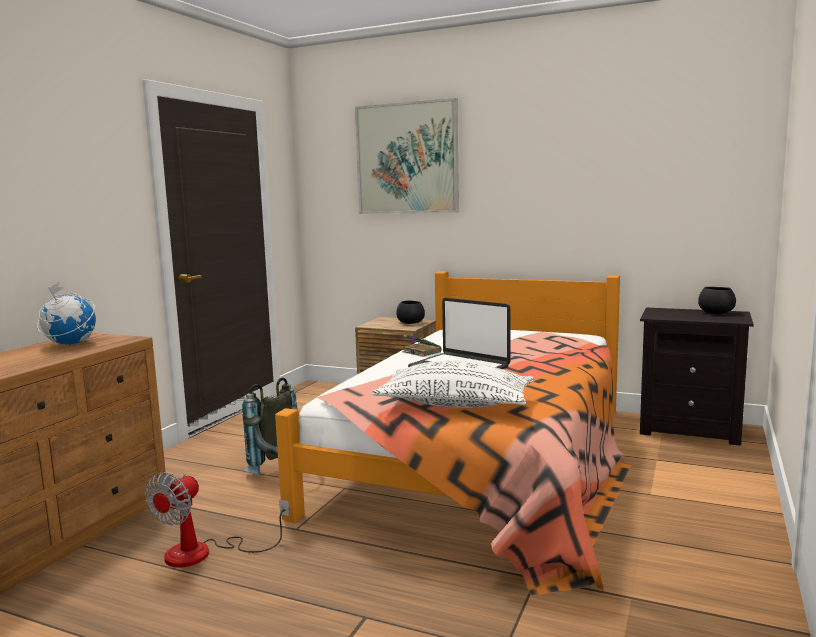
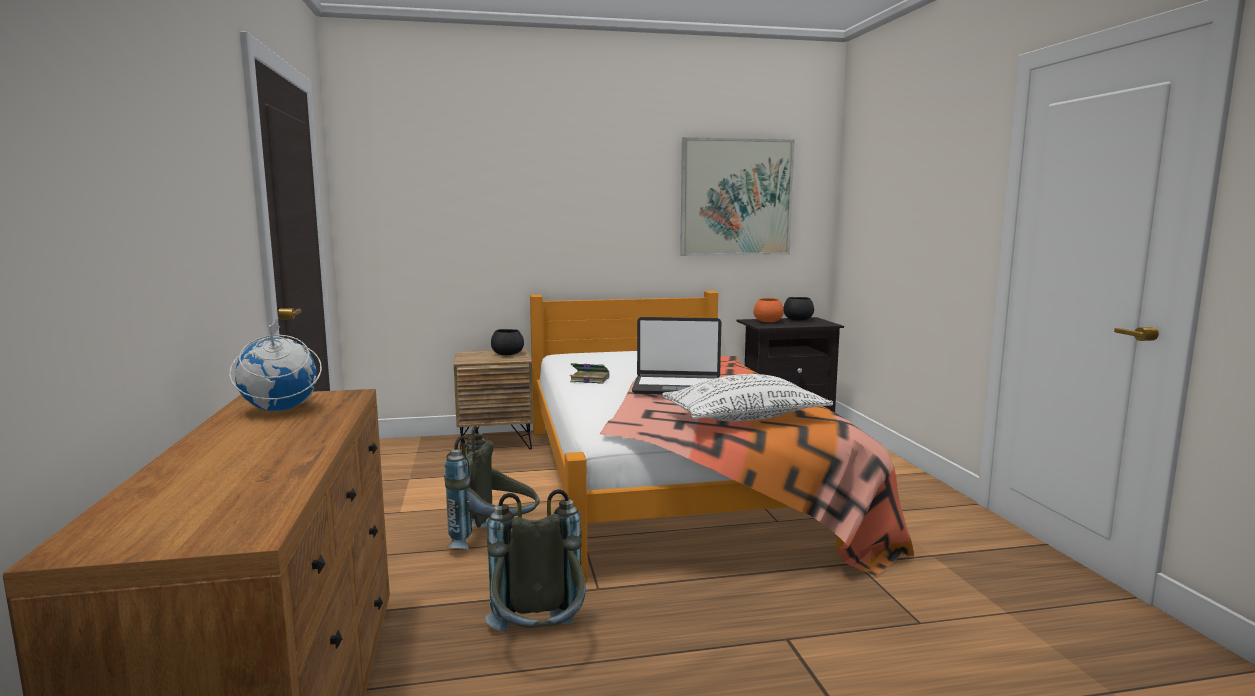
camera: 35 degrees left, 0 degrees up
fan [145,472,290,567] -> grey backpack [485,489,586,631]
picture [355,98,459,214] -> picture moved to [680,137,794,256]
none -> orange bowl [754,298,784,322]

